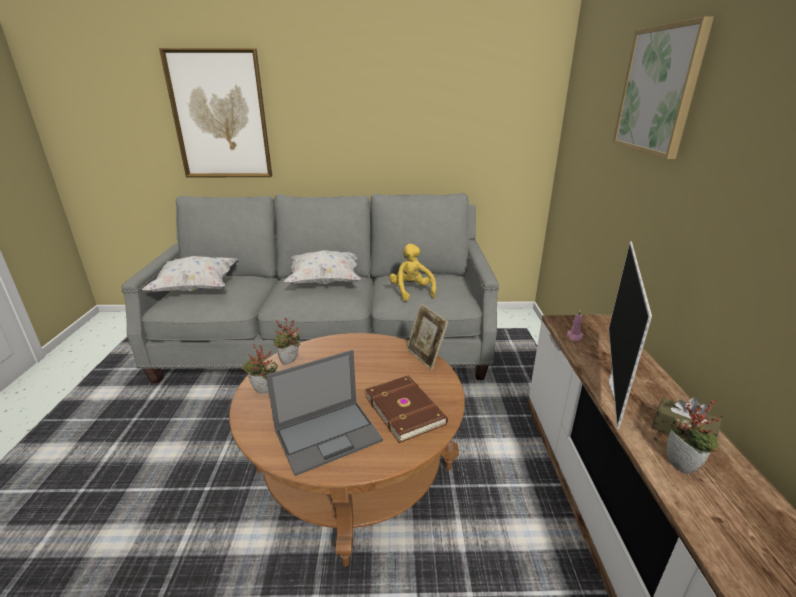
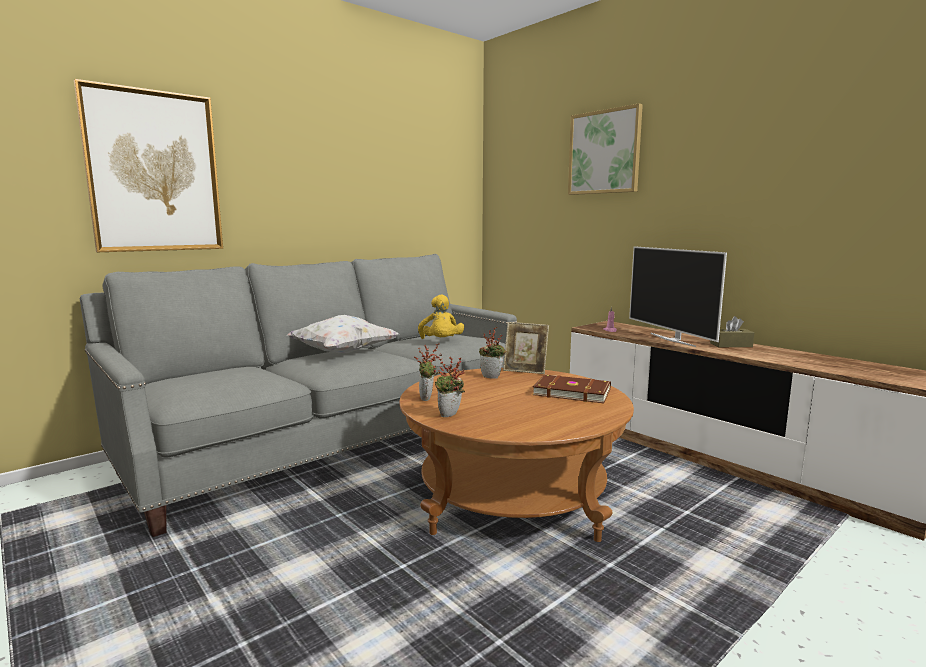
camera: 40 degrees left, 15 degrees down
white pillow [142,256,237,292] -> none
laptop [266,350,383,476] -> none
yellow plush toy [389,244,436,301] -> yellow plush toy turned 135 degrees counterclockwise [418,294,464,339]
potted plant [666,399,723,475] -> potted plant moved to [479,327,506,379]

